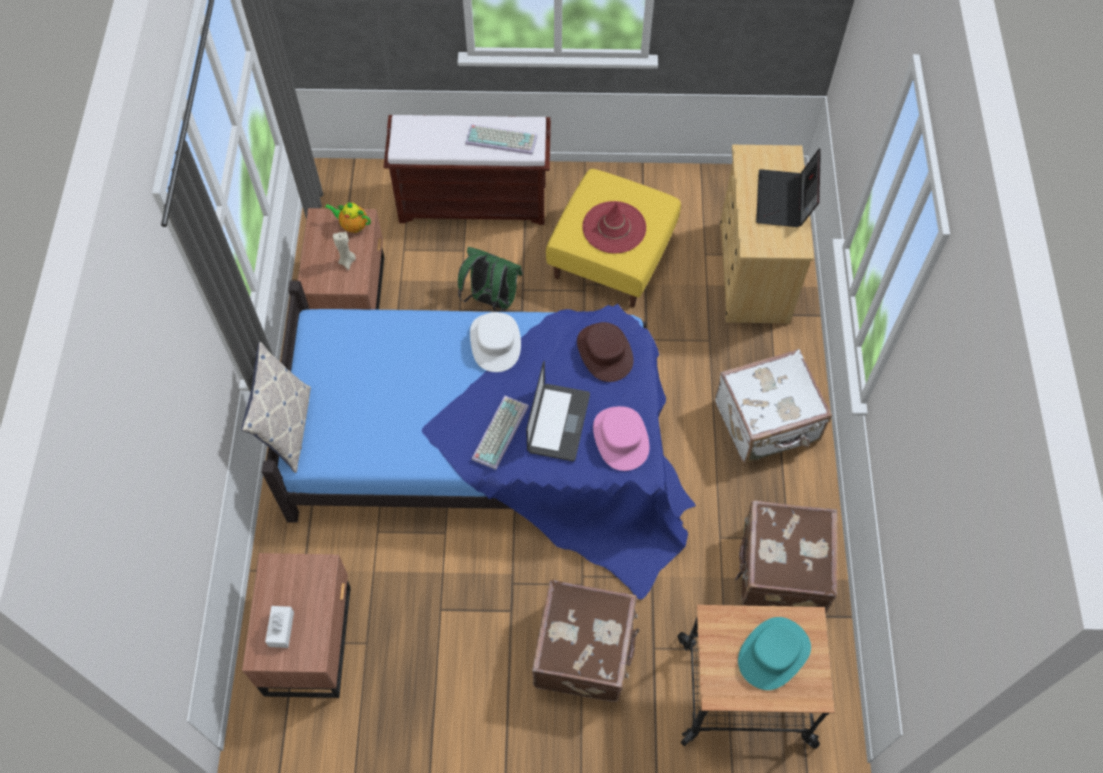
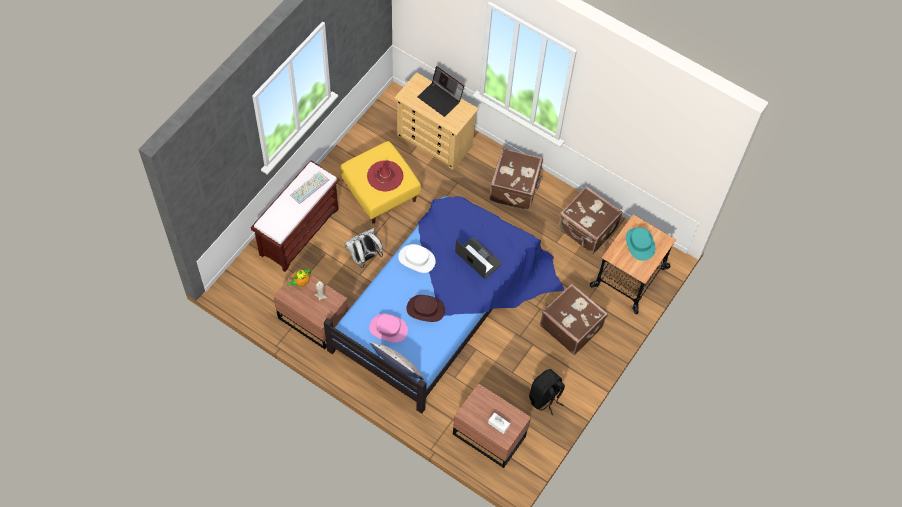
camera: 60 degrees left, 0 degrees up
green backpack [458,247,523,312] -> white backpack [345,228,383,268]
keyboard [471,396,529,470] -> none
brown hat [577,322,633,382] -> brown hat moved to [406,295,445,322]
pink hat [593,406,649,471] -> pink hat moved to [369,314,408,342]
white suitcase [715,349,832,463] -> brown suitcase [489,148,543,210]
none -> black backpack [529,369,565,415]

